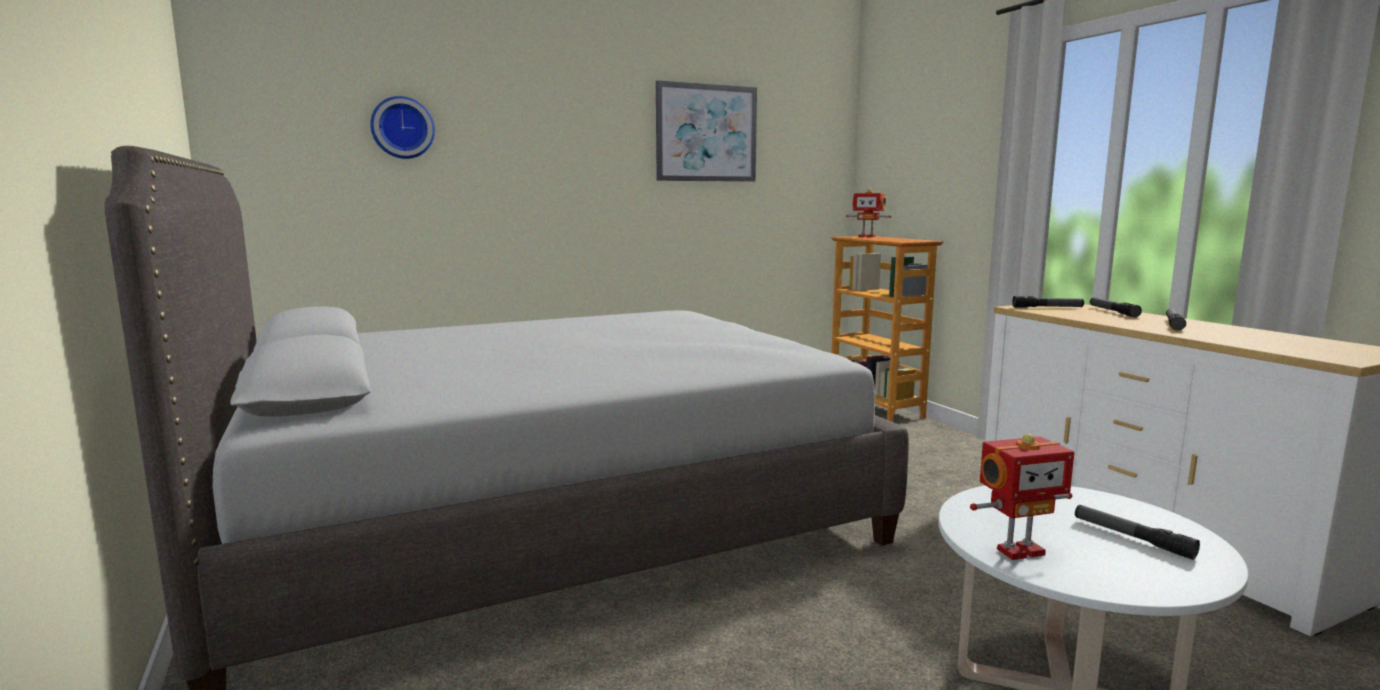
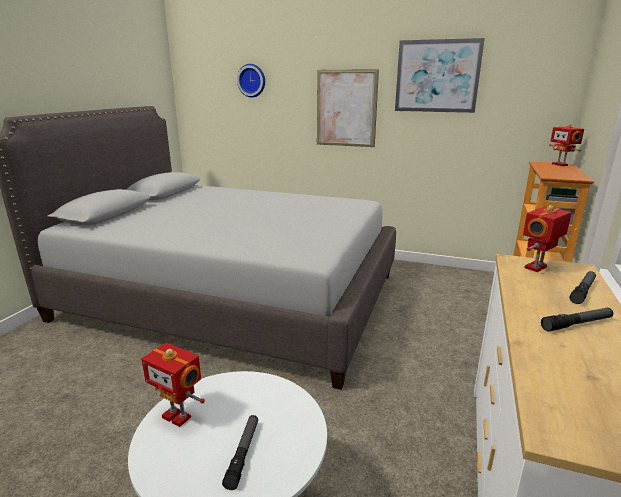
camera: 45 degrees right, 10 degrees up
flashlight [1012,296,1084,308] -> toy robot [523,205,572,272]
none -> picture [317,69,379,147]

